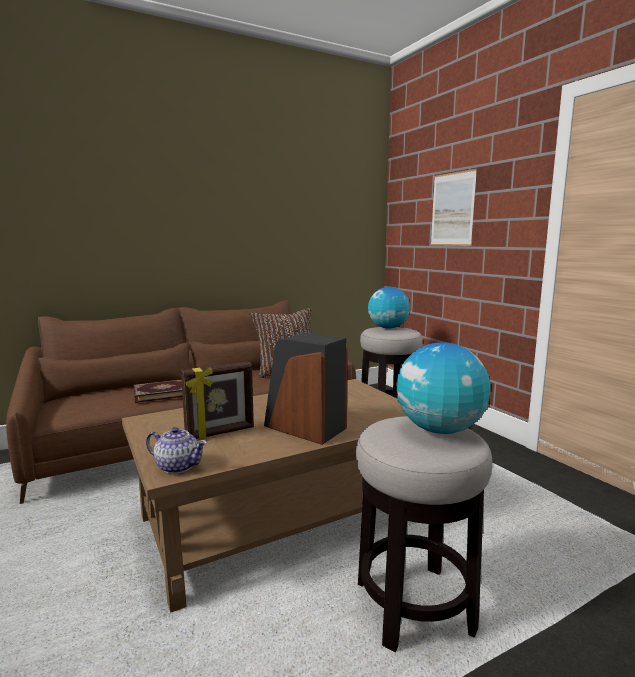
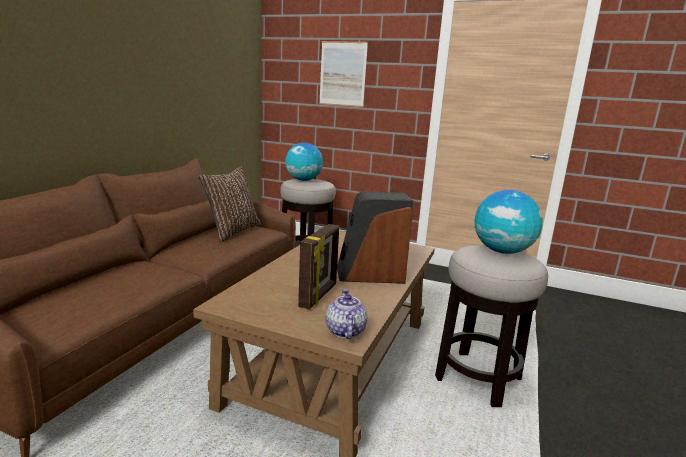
camera: 40 degrees left, 5 degrees up
book [133,380,183,403] -> none
teapot [146,427,207,474] -> teapot turned 75 degrees counterclockwise [326,289,367,339]

